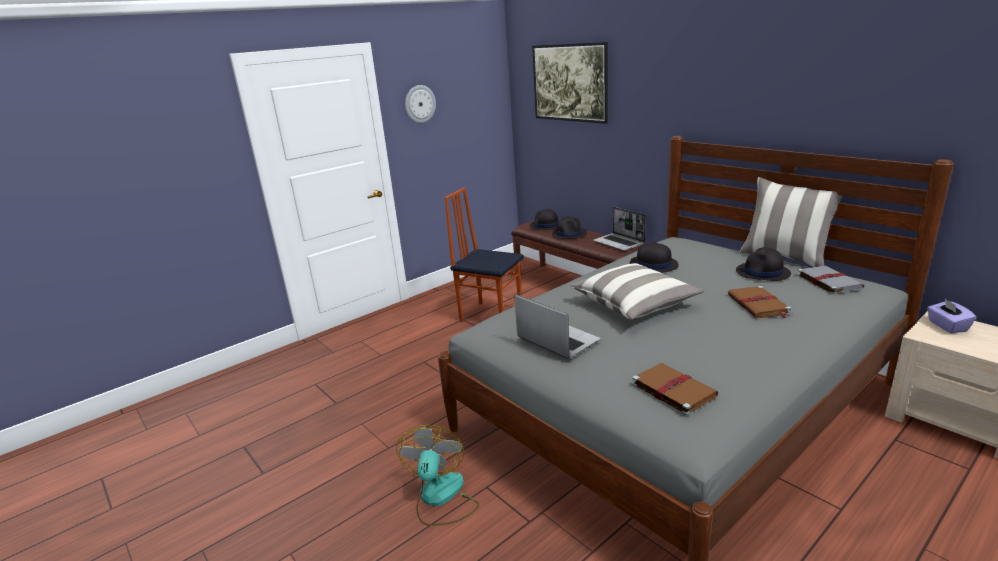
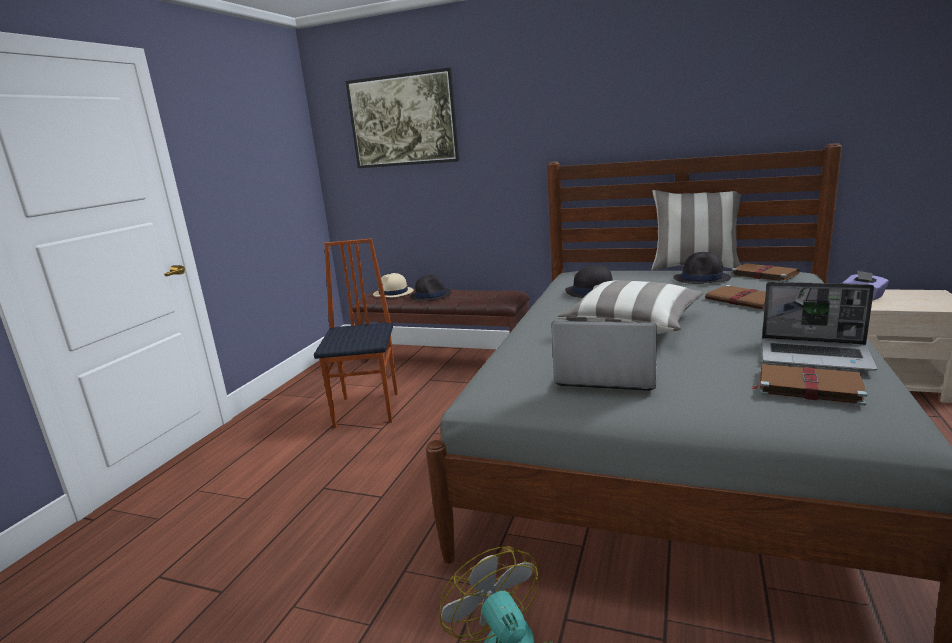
camera: 30 degrees left, 5 degrees down
wall clock [405,85,436,123] -> none
chair [445,188,524,322] -> chair turned 90 degrees clockwise [314,238,398,428]
black hat [530,209,558,230] -> beige hat [373,273,414,297]
laptop [593,207,646,251] -> laptop moved to [762,282,878,370]
grey book [797,266,865,294] -> brown book [730,263,800,282]

